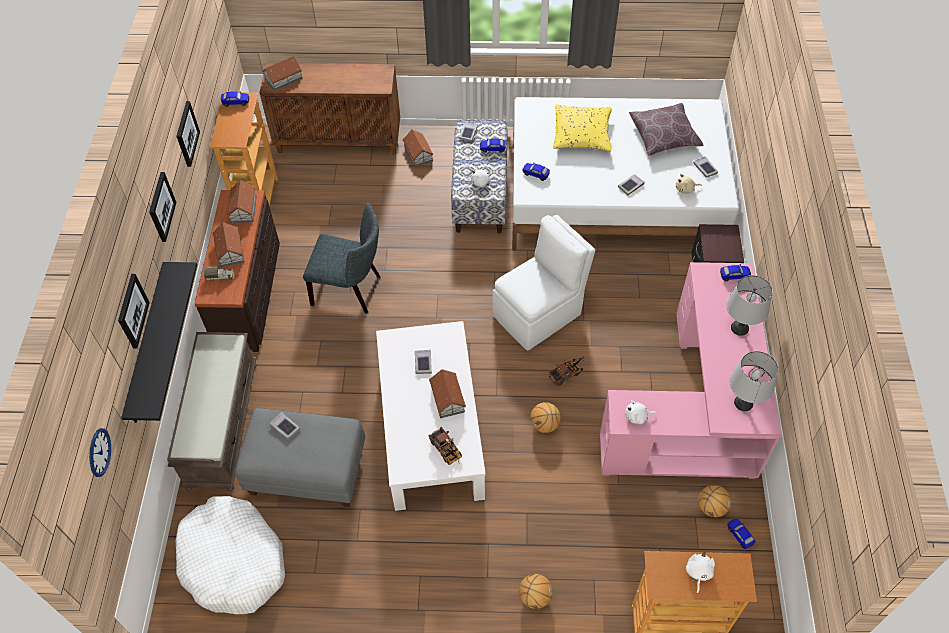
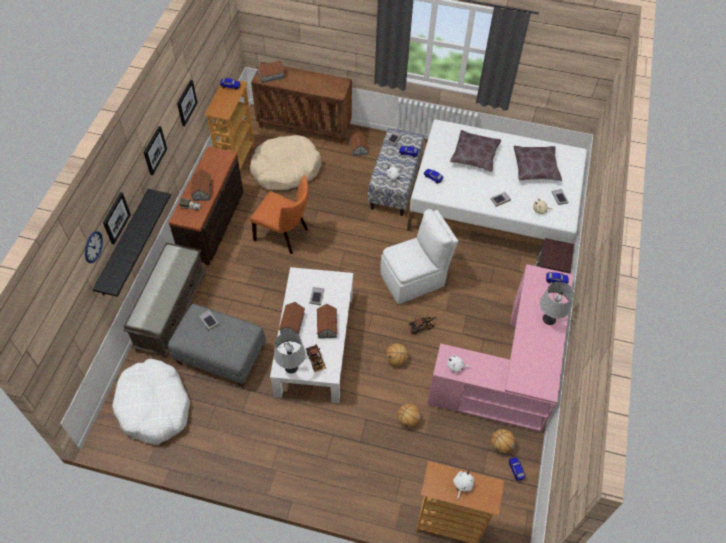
camera: 10 degrees right, 0 degrees up
wall clock [89,428,111,477] -> wall clock moved to [85,231,103,263]
toy house [227,180,257,223] -> toy house moved to [279,302,305,336]
grey chair [303,202,380,314] -> orange chair [250,175,309,254]
basketball [519,574,553,609] -> basketball moved to [397,403,421,427]
yellow pillow [553,104,612,152] -> brown pillow [450,130,501,172]
grey table lamp [730,351,778,411] -> grey table lamp moved to [274,332,306,373]
none -> beige dog bed [250,135,321,190]

